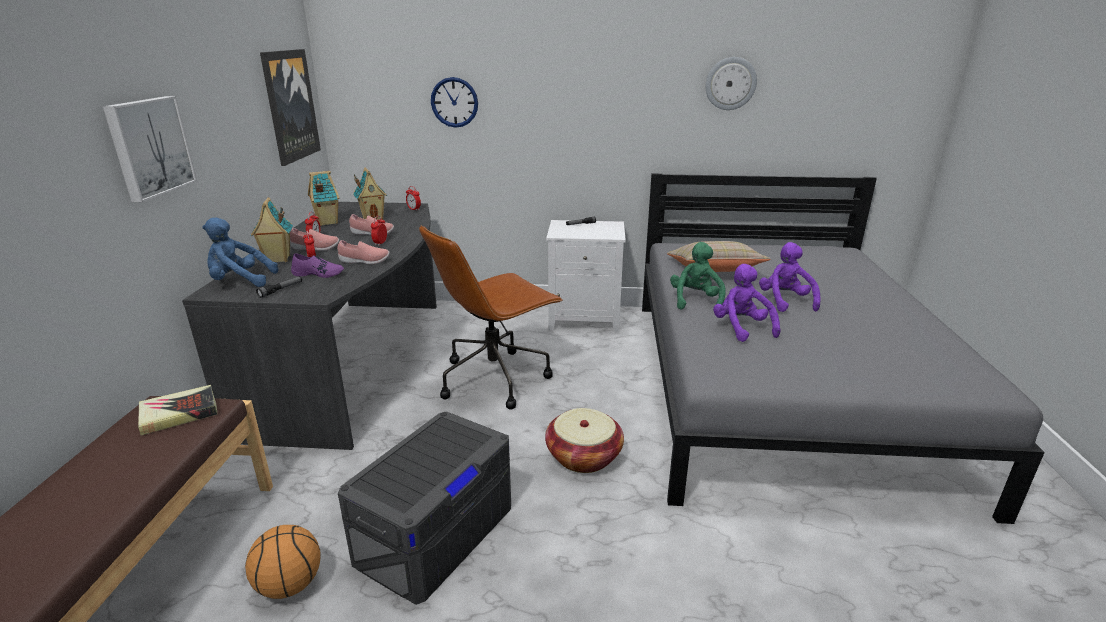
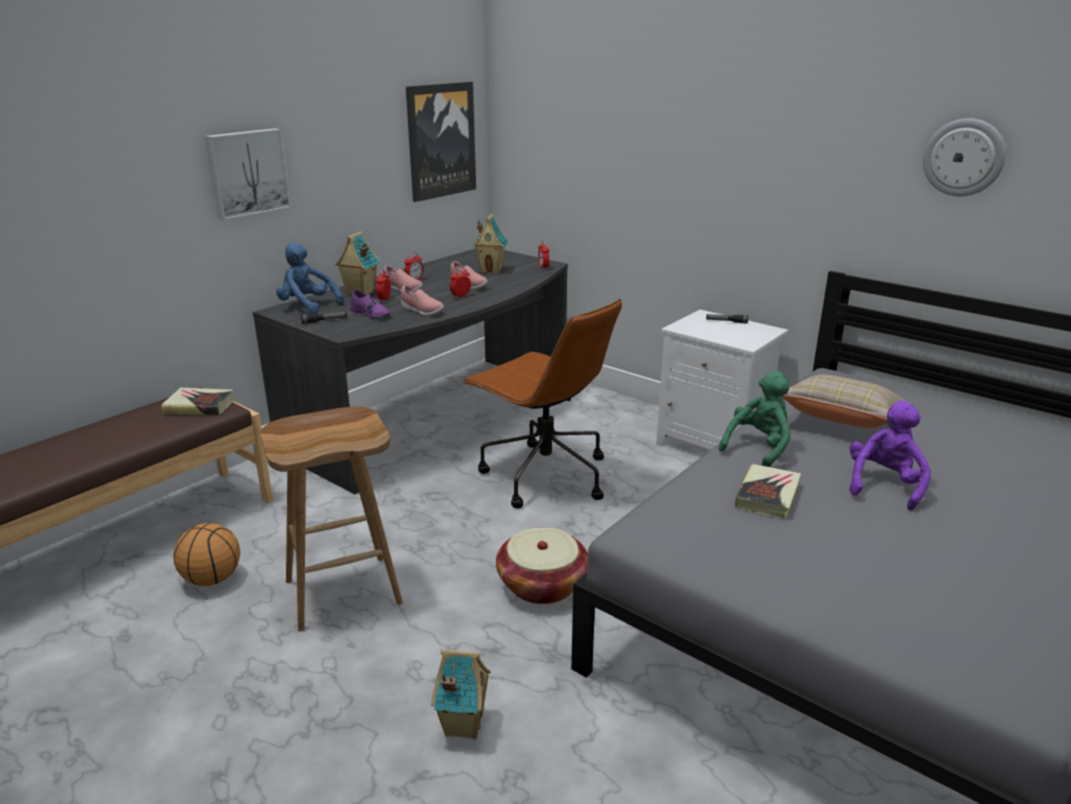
camera: 35 degrees right, 0 degrees up
toy house [308,171,340,226] -> toy house moved to [431,649,491,740]
grey storage box [338,411,511,605] -> brown stool [260,407,403,631]
brown office chair [419,225,563,410] -> brown office chair turned 135 degrees counterclockwise [462,299,622,509]
wall clock [431,77,478,128] -> none
purple plush toy [713,264,780,342] -> book [735,464,801,519]

